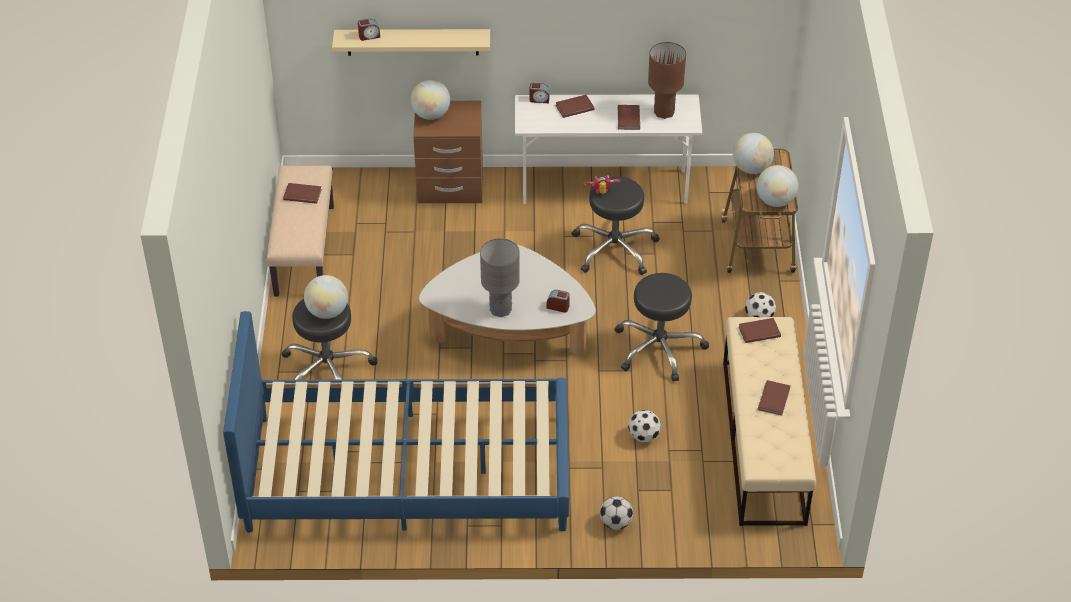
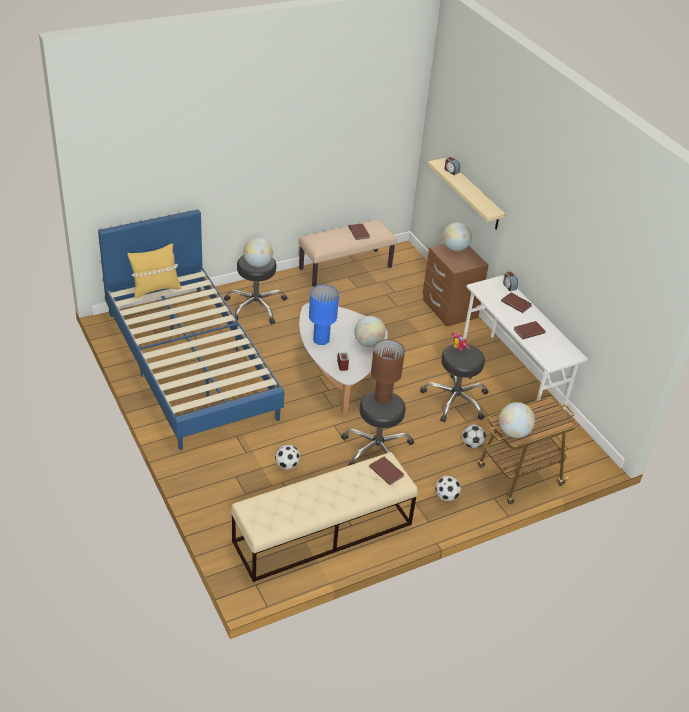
camera: 60 degrees right, 5 degrees down
grey table lamp [480,238,520,317] -> blue table lamp [309,285,339,345]
football [600,496,633,530] -> football moved to [462,424,486,448]
brown table lamp [648,42,686,119] -> brown table lamp moved to [371,339,405,404]
globe [733,133,774,174] -> globe moved to [354,316,386,347]
brown book [758,380,790,416] -> none
none -> yellow pillow [127,244,181,299]

